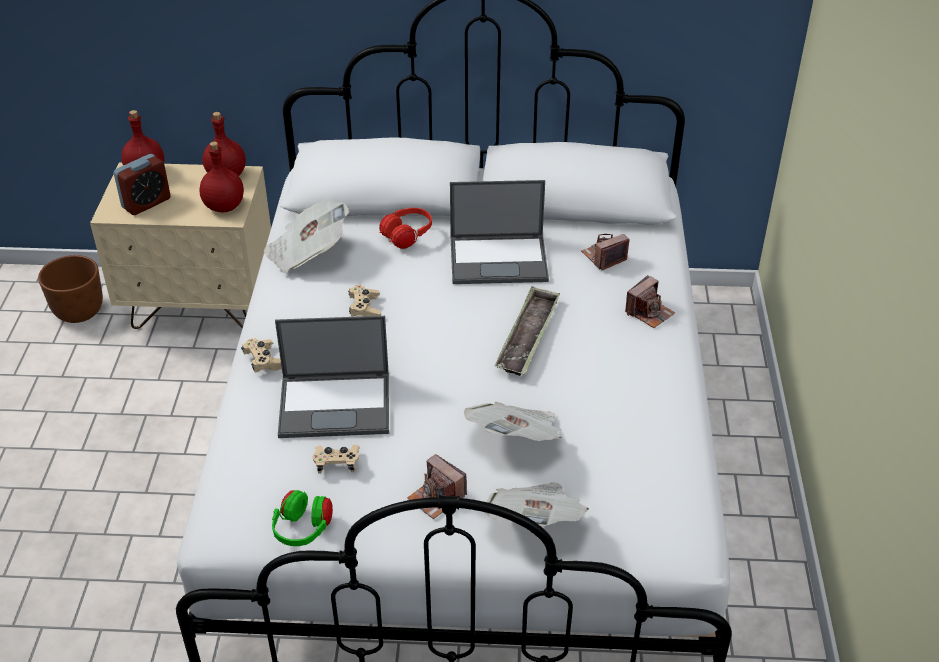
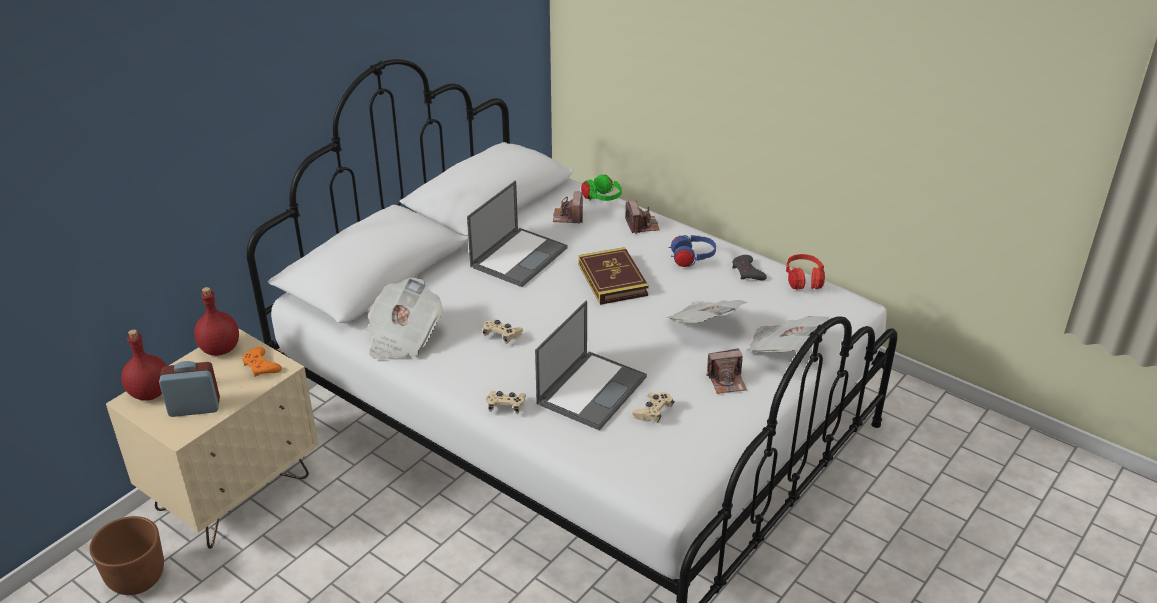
camera: 55 degrees left, 5 degrees down
alarm clock [114,154,171,215] -> alarm clock turned 90 degrees counterclockwise [159,361,220,417]
red bottle [199,142,244,212] -> orange game controller [242,347,282,377]
green headphones [272,490,333,546] -> green headphones moved to [581,174,622,201]
red headphones [379,208,432,249] -> red headphones moved to [786,254,825,290]
tray [495,286,560,376] -> book [579,247,649,305]
none -> blue headphones [669,235,716,267]
none -> grey game controller [732,255,767,281]

